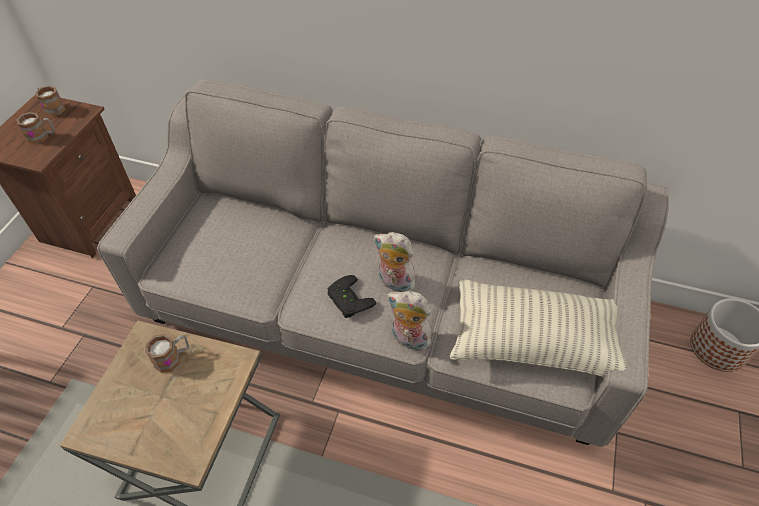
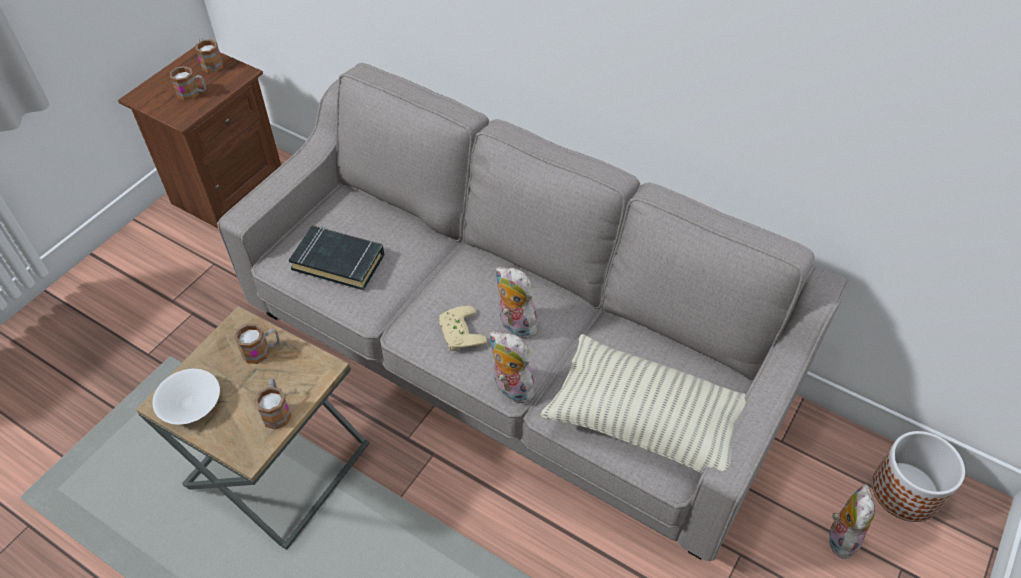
camera: 15 degrees right, 0 degrees up
black game controller [327,275,376,318] -> beige game controller [439,306,487,351]
none -> white bowl [152,369,220,425]
none -> mug [254,378,291,430]
none -> black book [289,226,384,290]
none -> plush toy [829,484,875,559]

